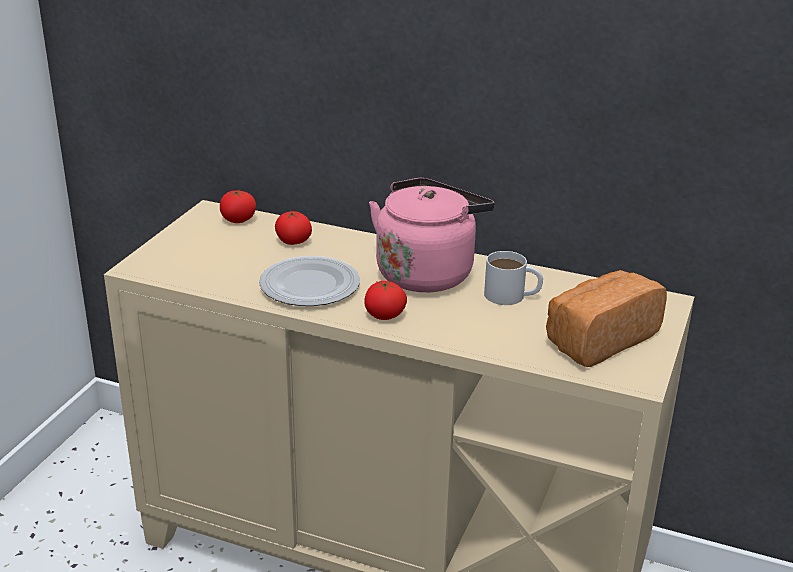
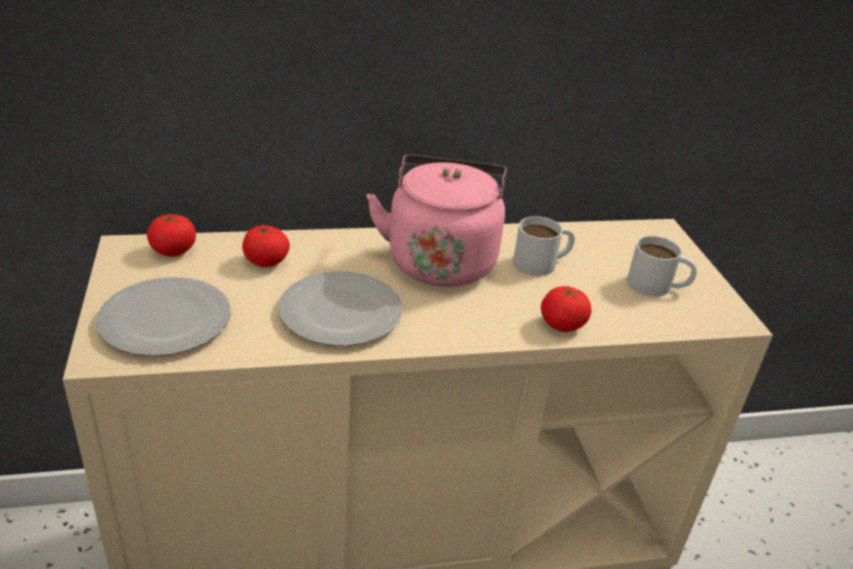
camera: 35 degrees left, 5 degrees up
tomato [364,281,407,320] -> tomato moved to [541,286,591,332]
bread [546,270,667,367] -> white mug [627,236,697,297]
none -> plate [96,277,231,356]

